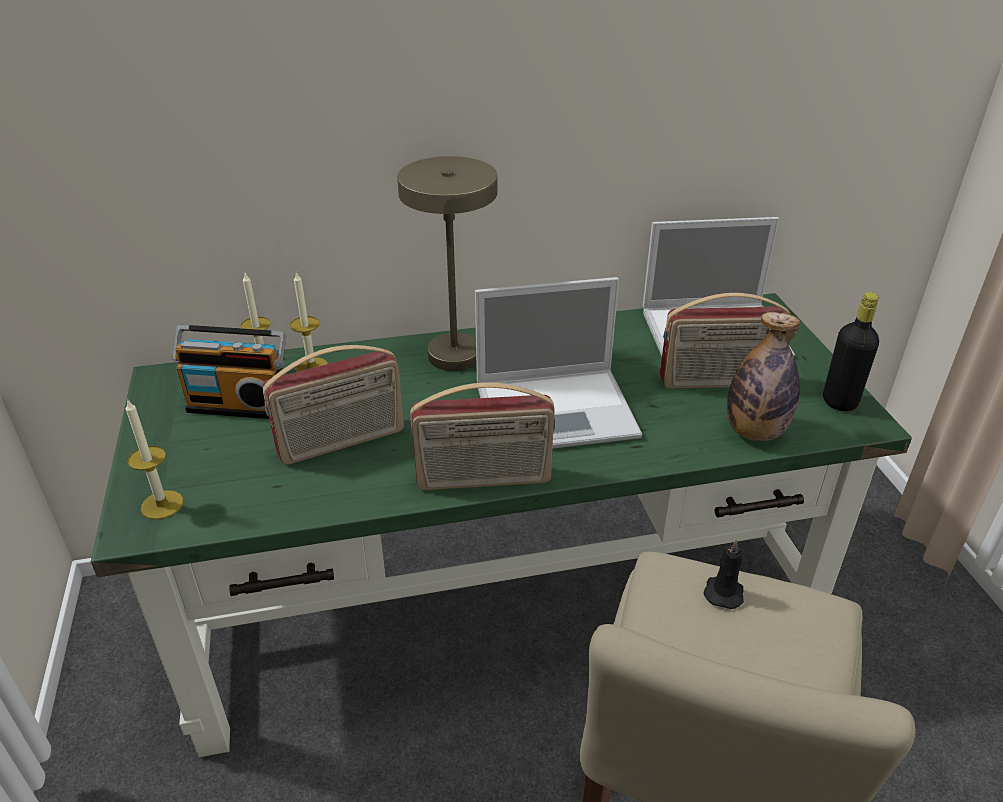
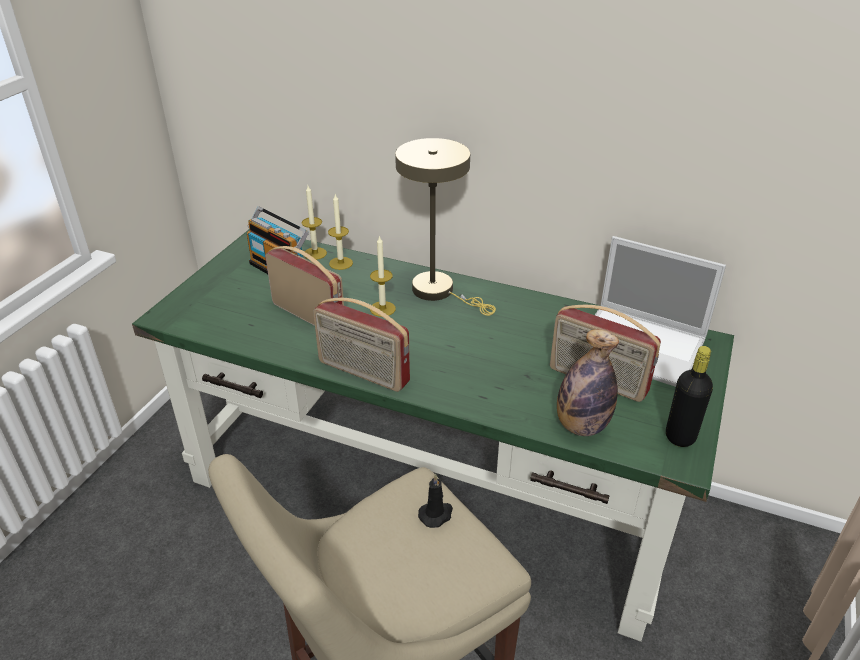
camera: 35 degrees right, 0 degrees up
candle [126,400,183,520] -> candle moved to [370,235,396,317]
radio [263,345,404,465] -> radio turned 150 degrees counterclockwise [265,246,344,326]
laptop [475,277,642,449] -> none

